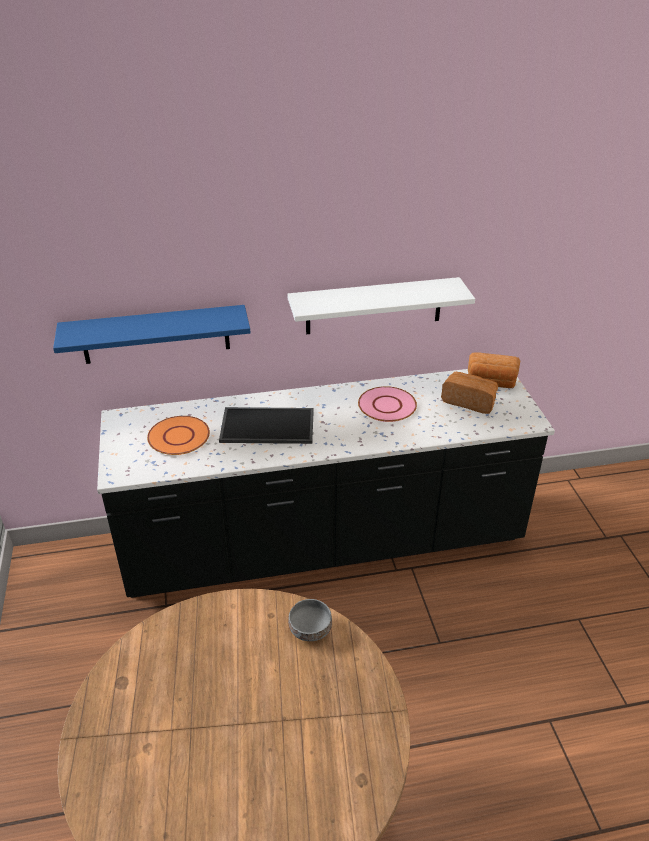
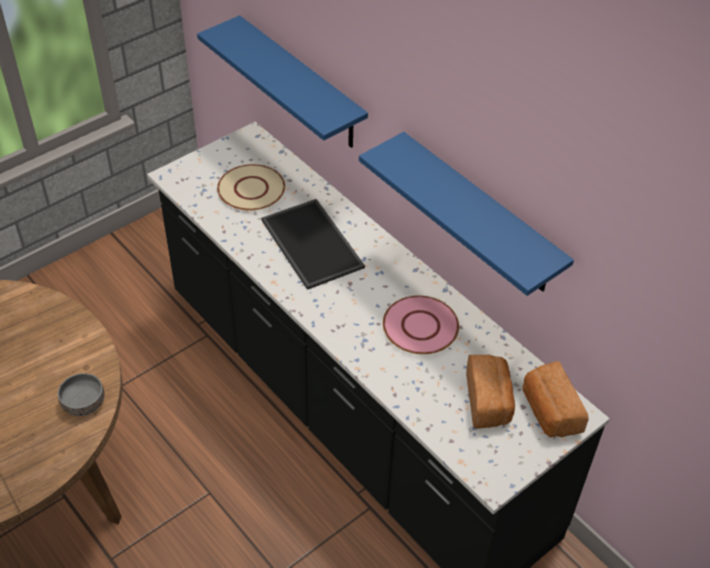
camera: 60 degrees right, 10 degrees up
orange plate [147,416,210,455] -> beige plate [217,164,285,211]
white shelf [287,277,475,334] -> blue shelf [359,132,574,296]

